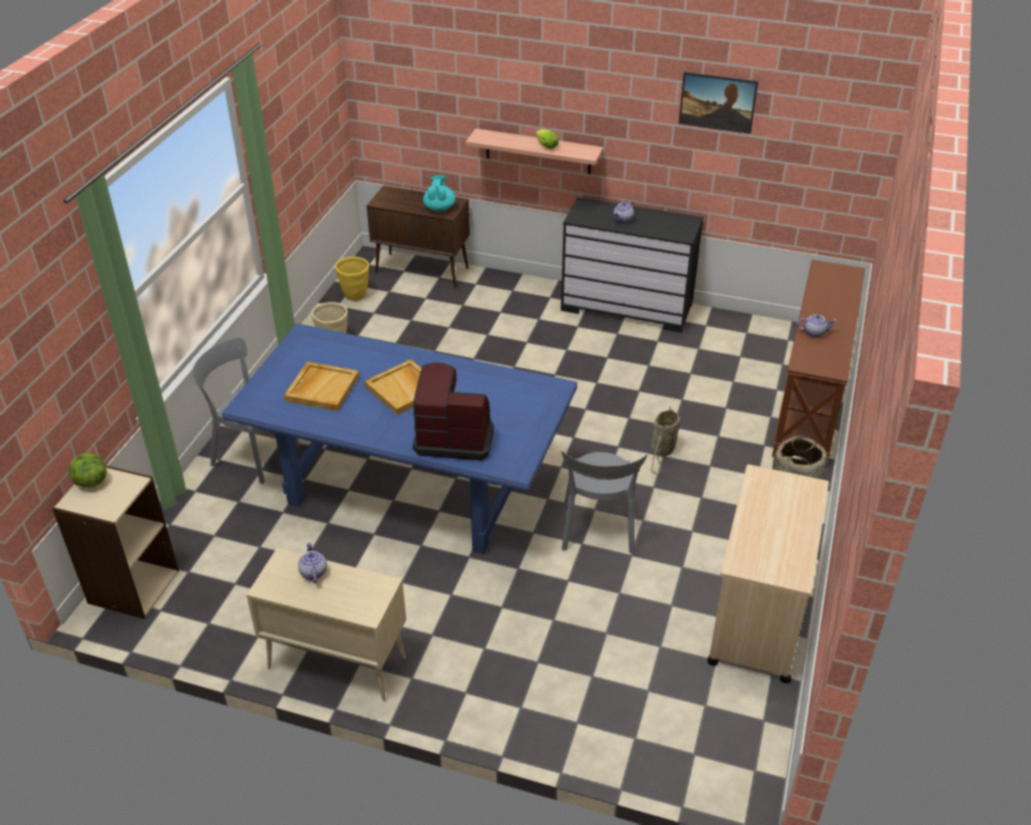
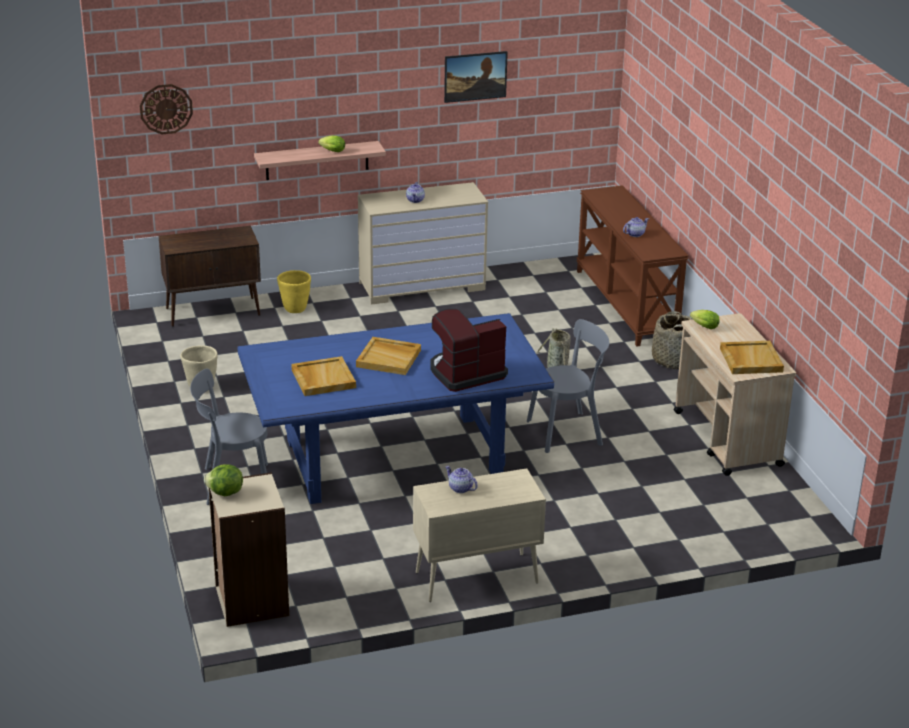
camera: 35 degrees left, 10 degrees down
yellow planter [335,257,369,301] -> yellow planter moved to [277,270,311,313]
turquoise teapot [423,175,456,212] -> none
black dresser [561,197,703,333] -> beige dresser [358,182,488,305]
grey chair [561,451,648,554] -> grey chair turned 75 degrees counterclockwise [527,319,609,453]
none -> wall clock [140,84,193,135]
none -> lettuce [690,310,720,329]
none -> beige tray [720,341,784,374]

